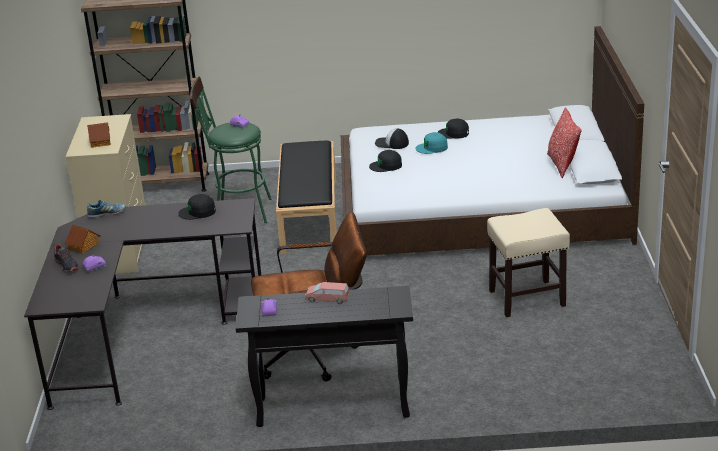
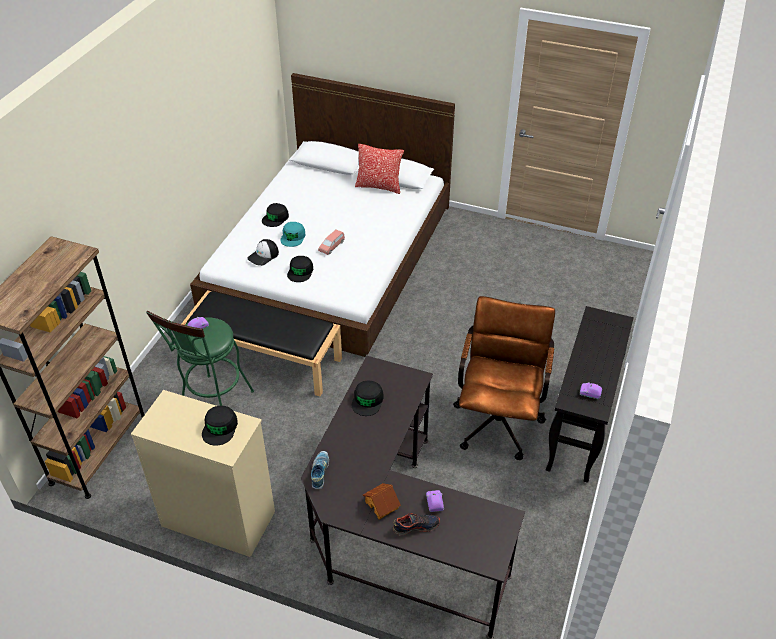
camera: 70 degrees left, 15 degrees up
toy house [87,122,111,148] -> black cap [202,406,238,446]
pink toy car [305,282,349,304] -> pink toy car moved to [318,230,345,255]
beige stool [487,208,570,317] -> none

